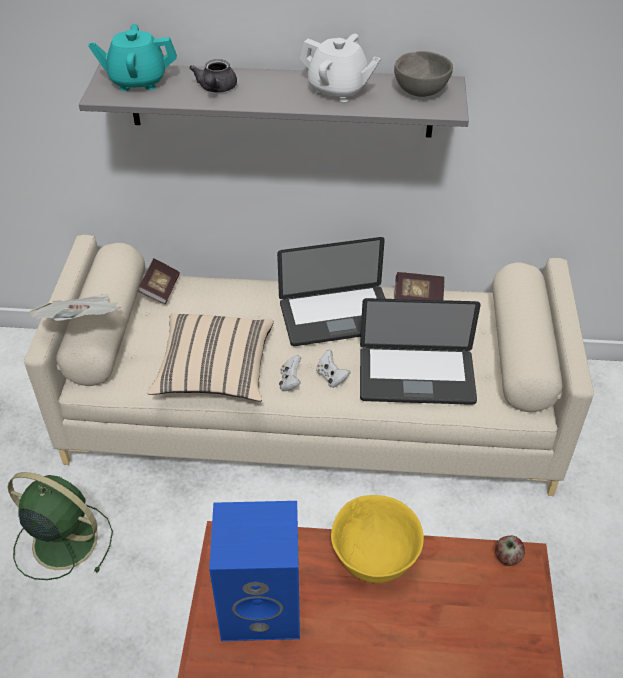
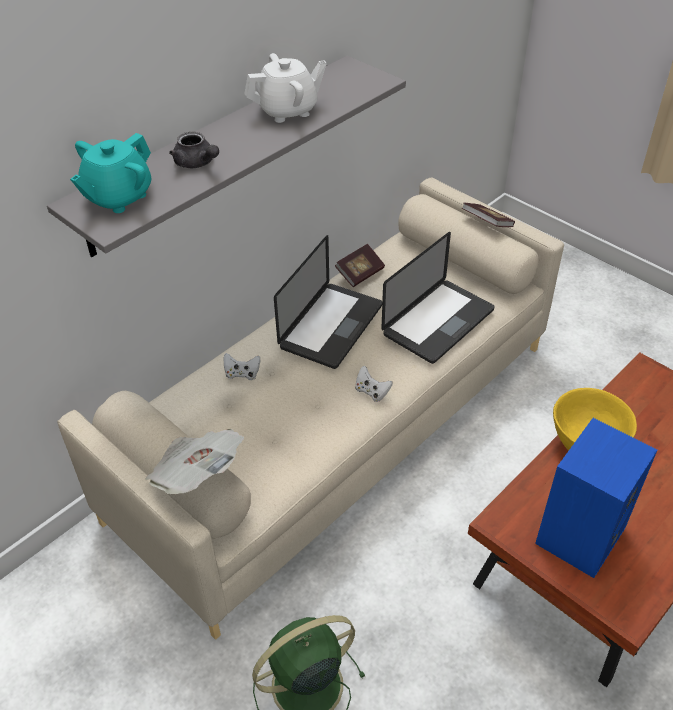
camera: 50 degrees left, 0 degrees up
book [138,258,180,304] -> book moved to [462,203,515,227]
beige pillow [147,314,274,402] -> none
white game controller [316,350,350,388] -> white game controller moved to [223,353,260,380]
grey bowl [394,51,453,97] -> none
apple [495,536,525,566] -> none

